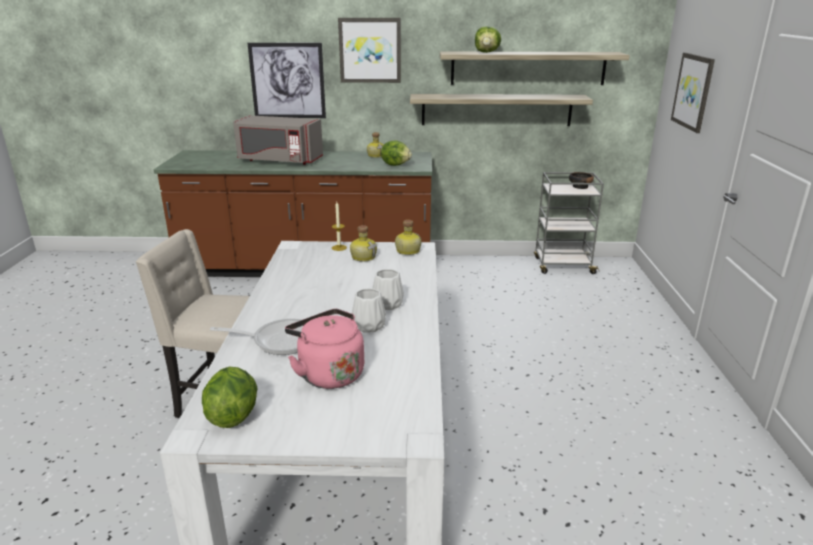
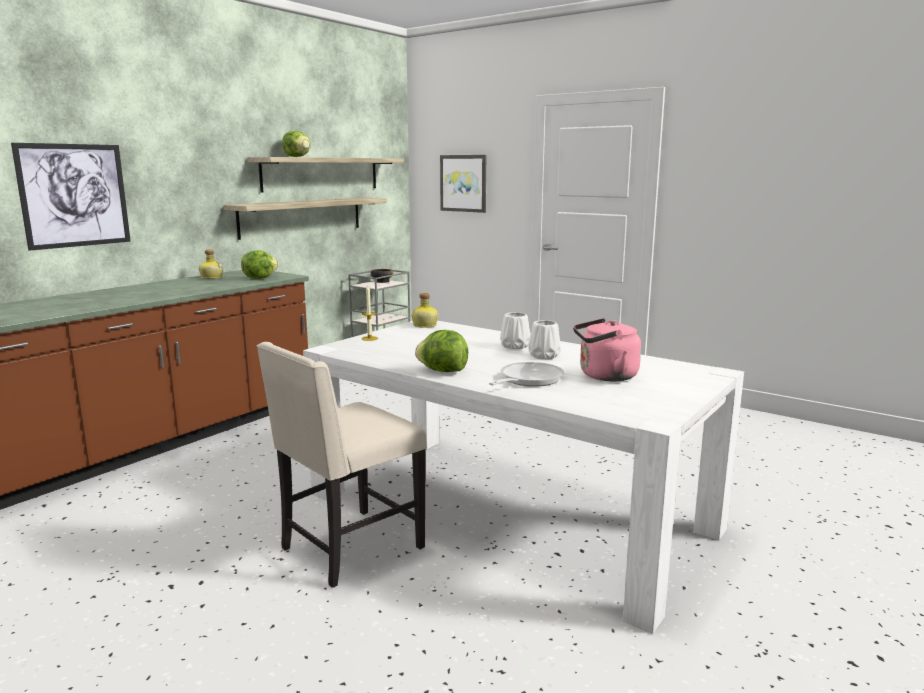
camera: 55 degrees left, 10 degrees down
lettuce [202,367,257,428] -> lettuce moved to [415,330,468,372]
grey microwave [233,115,323,165] -> none
picture [338,18,401,83] -> none
bottle [350,225,377,262] -> none

